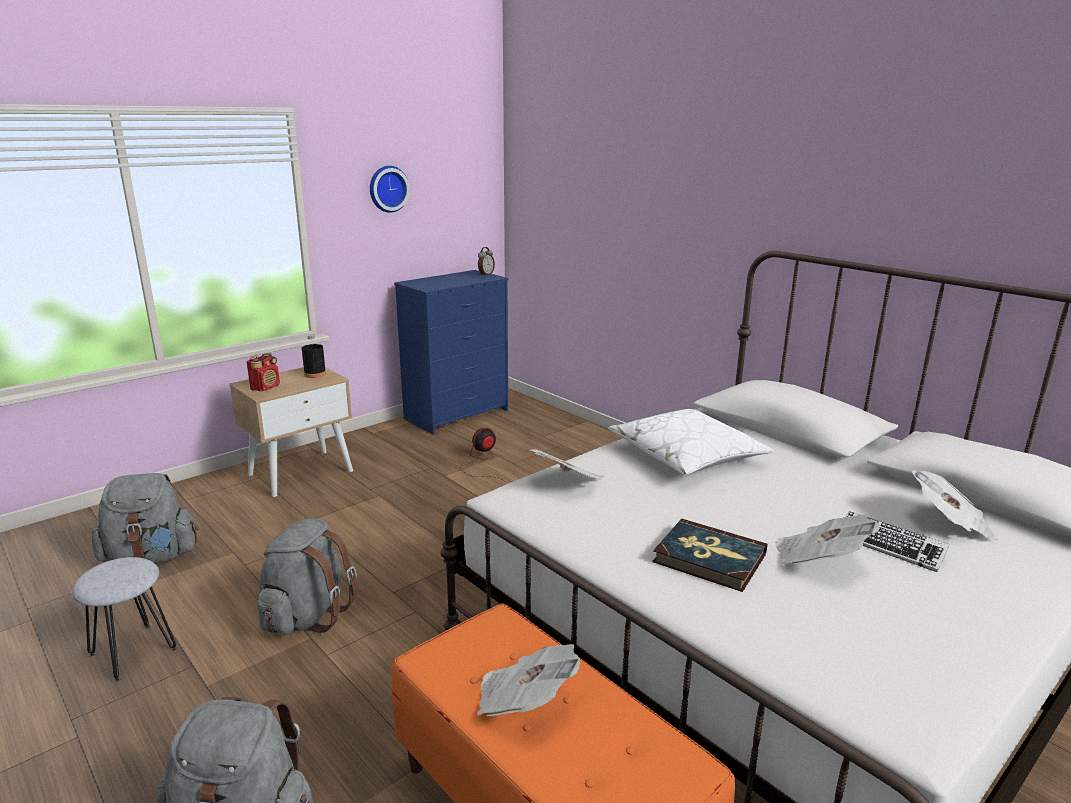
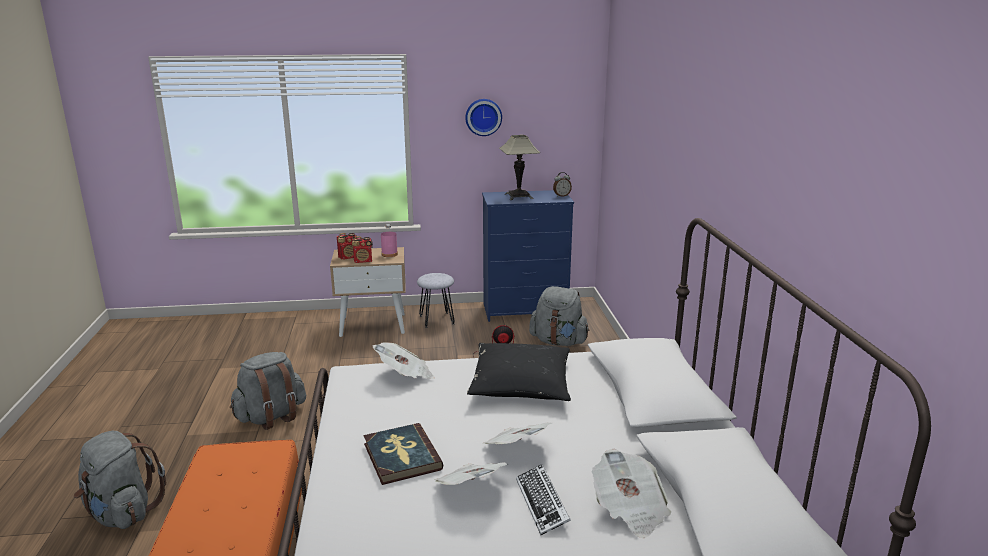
camera: 35 degrees right, 0 degrees up
grey stool [72,557,177,682] -> grey stool moved to [417,273,455,328]
grey backpack [92,473,198,564] -> grey backpack moved to [529,286,590,346]
black bottle [302,334,326,378] -> pink bottle [381,224,398,257]
newspaper [477,644,580,716] -> newspaper moved to [484,423,552,444]
white pillow [608,409,774,475] -> black pillow [467,343,571,401]
none -> radio [352,236,373,263]
none -> table lamp [499,135,541,200]

